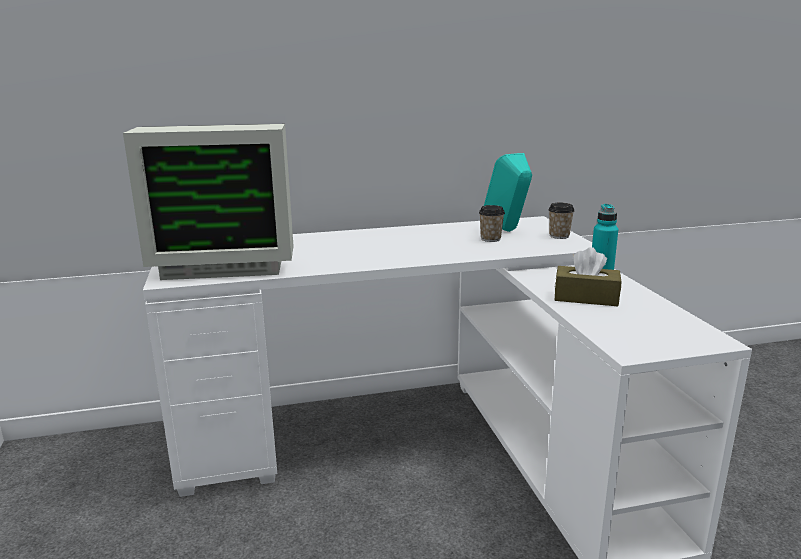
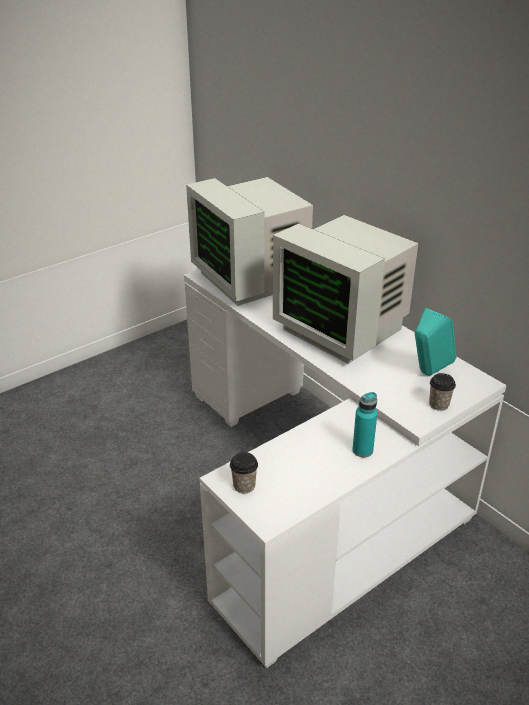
camera: 65 degrees right, 15 degrees up
cup [479,205,505,242] -> cup moved to [230,452,258,494]
brown tissue box [555,247,621,306] -> none
none -> monitor [273,215,418,364]

